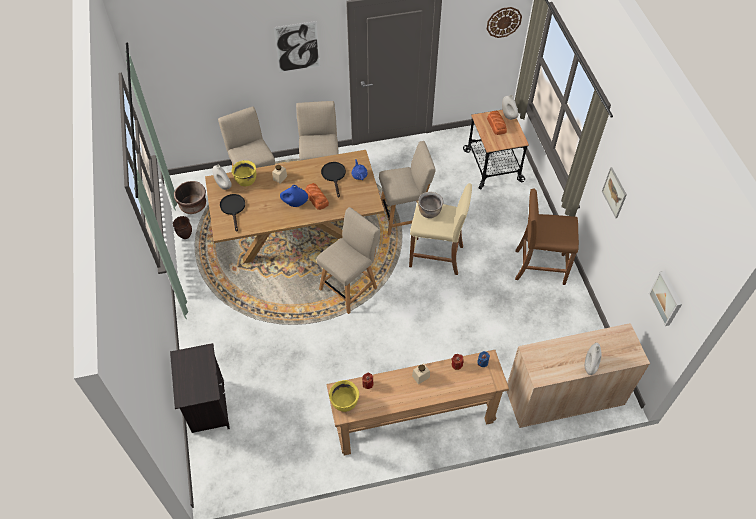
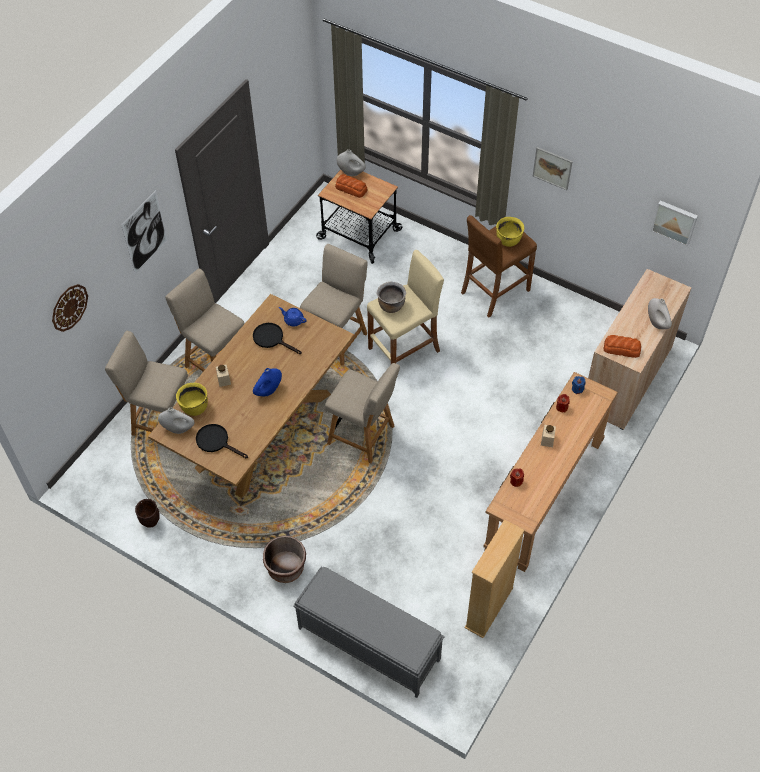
camera: 45 degrees left, 0 degrees up
black nightstand [170,343,230,433] -> grey bench [293,567,445,698]
brown planter [174,181,206,214] -> brown planter moved to [263,536,306,583]
bread [305,183,329,210] -> bread moved to [603,335,641,358]
beige chair [317,207,380,314] -> beige chair turned 120 degrees clockwise [325,363,400,463]
yellow cooking pot [329,380,359,412] -> yellow cooking pot moved to [496,217,524,247]
wall clock [487,7,522,38] -> wall clock moved to [52,284,88,332]
none -> beige bookcase [464,519,524,638]

